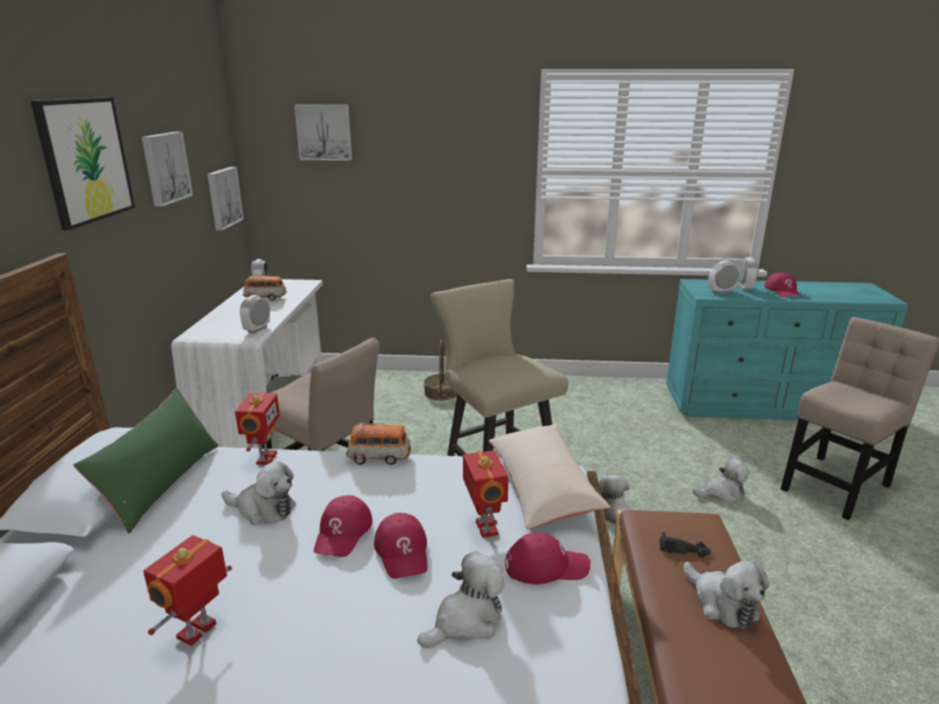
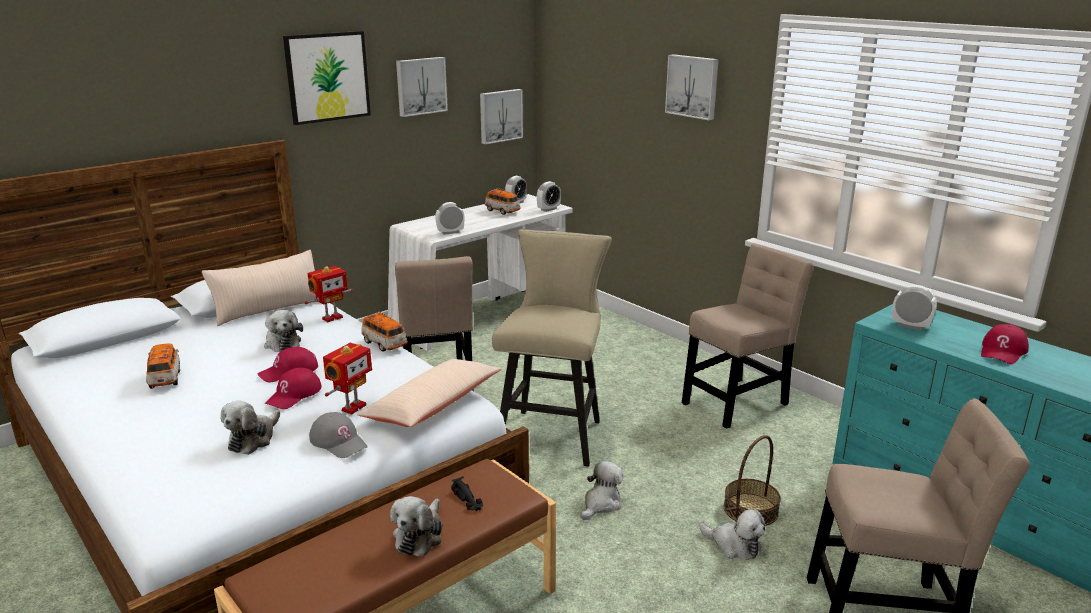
camera: 45 degrees right, 0 degrees up
green pillow [73,388,219,534] -> beige pillow [202,250,318,326]
toy robot [143,535,232,646] -> toy car [146,344,180,389]
picture [294,105,352,161] -> picture moved to [665,54,719,120]
plush toy [417,551,505,648] -> plush toy turned 105 degrees clockwise [220,401,280,455]
basket [424,340,457,401] -> basket moved to [724,435,781,526]
red cap [505,533,591,584] -> grey cap [309,412,368,458]
alarm clock [737,257,758,291] -> alarm clock moved to [537,181,561,212]
none -> beige chair [682,243,814,429]

